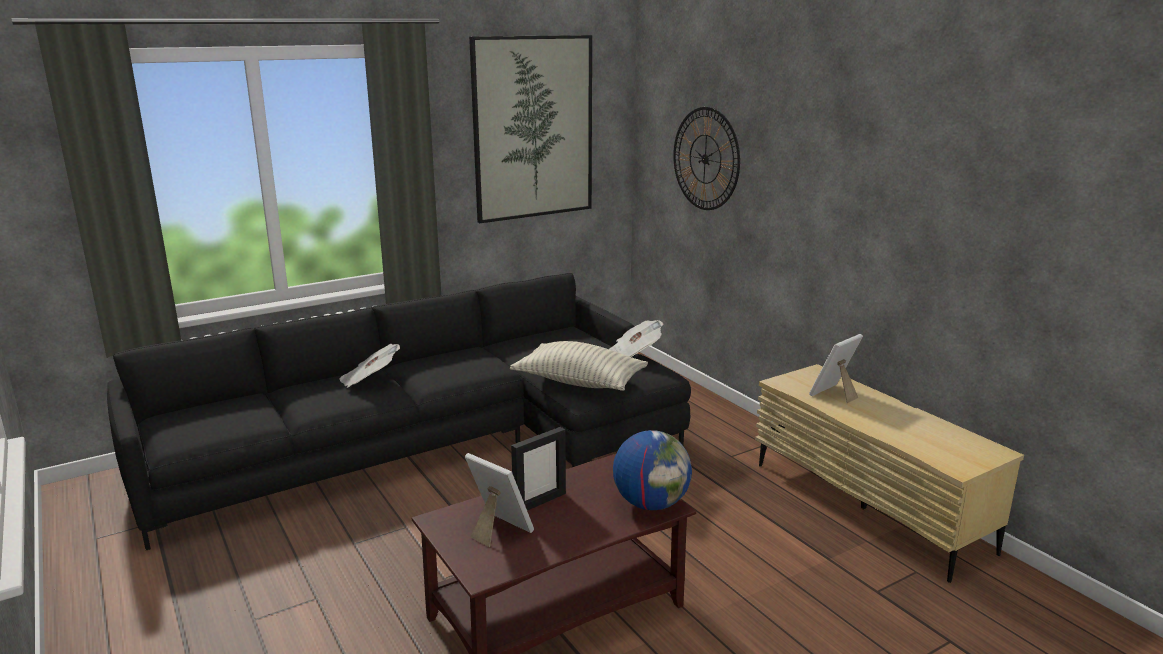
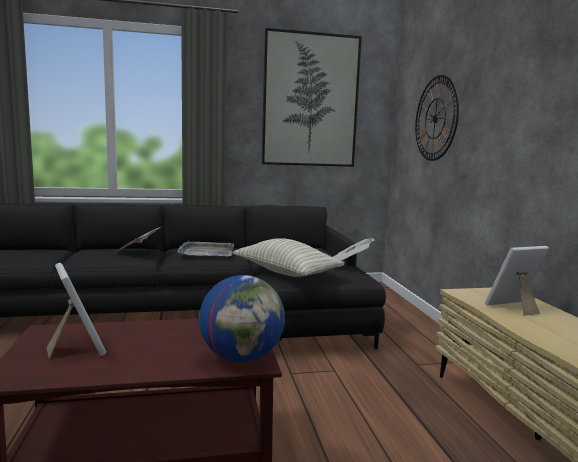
camera: 20 degrees right, 10 degrees down
picture frame [511,427,566,511] -> none
none -> grey tray [178,240,234,256]

